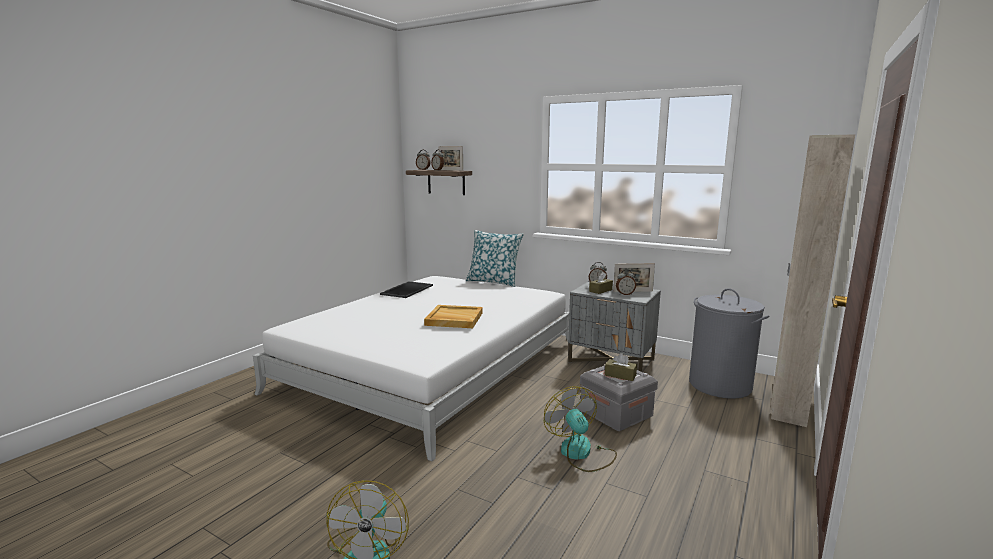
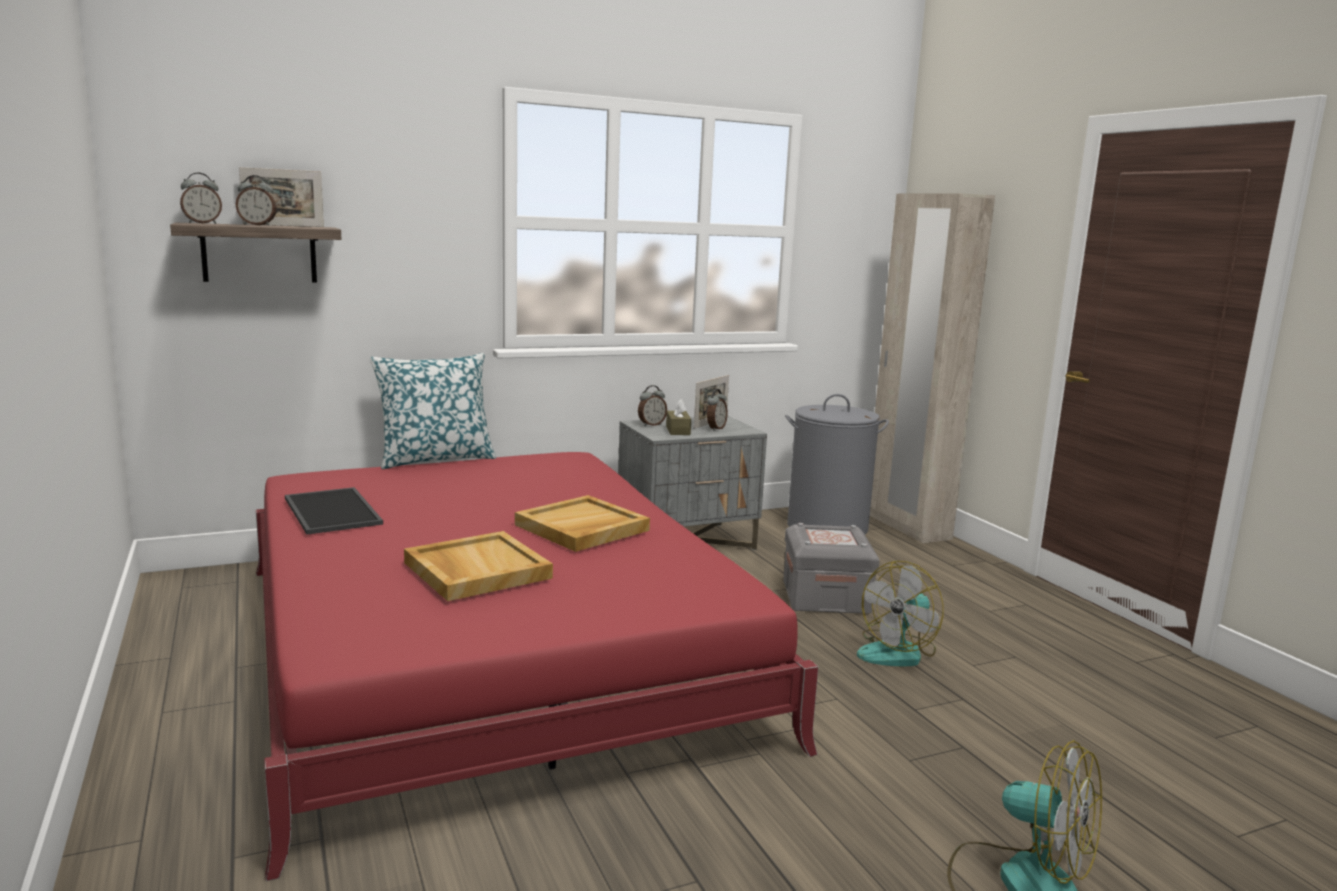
camera: 55 degrees left, 0 degrees up
white bed [253,276,573,461] -> red bed [256,452,818,881]
fan [544,386,617,472] -> fan turned 60 degrees counterclockwise [857,561,943,667]
brown tissue box [605,353,637,381] -> none
none -> beige tray [404,531,553,601]

